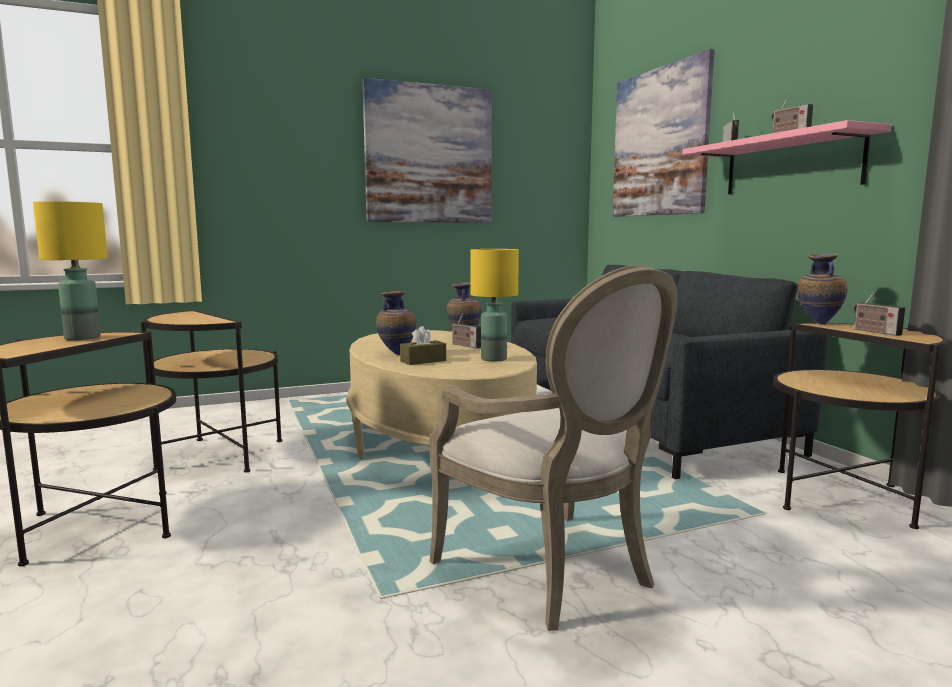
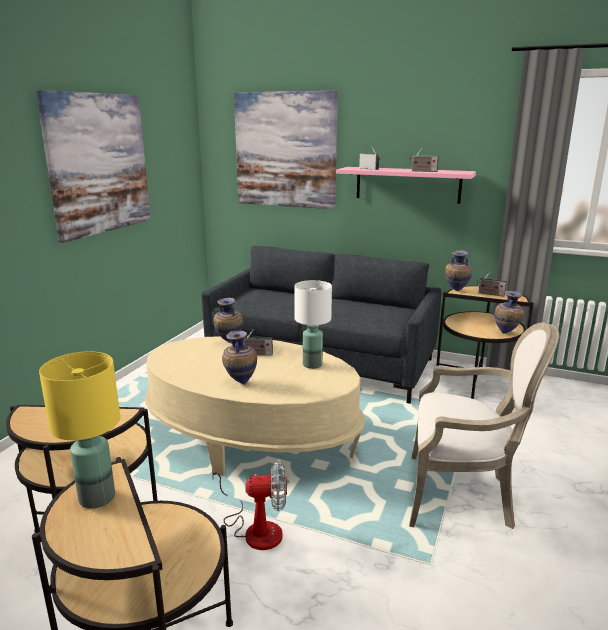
camera: 45 degrees left, 10 degrees up
brown tissue box [400,326,446,365] -> none
yellow table lamp [470,249,519,362] -> white table lamp [294,280,332,369]
none -> fan [212,461,287,550]
none -> vase [495,291,524,334]

